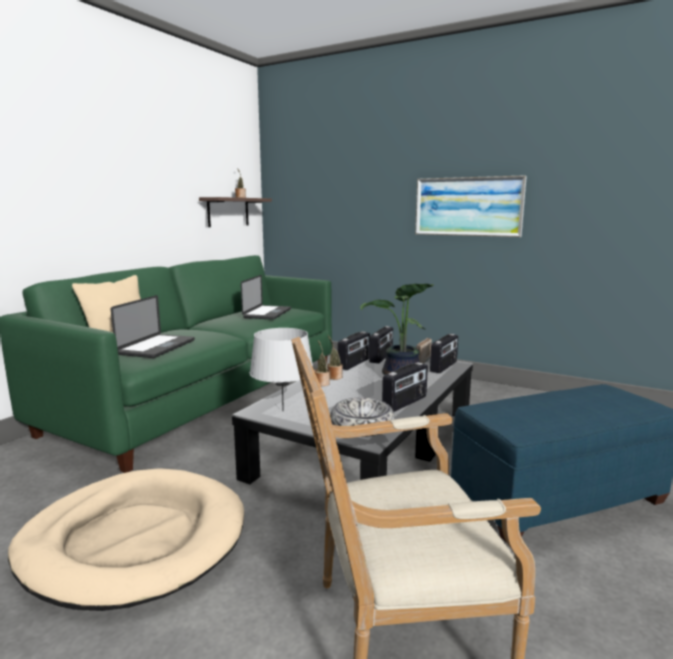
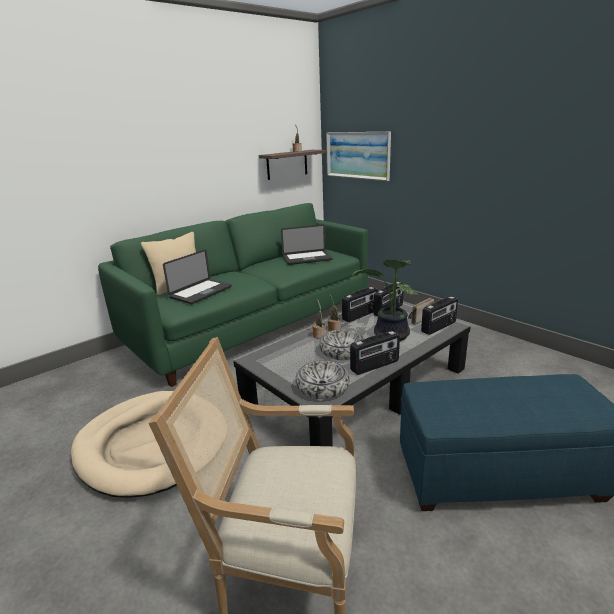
camera: 20 degrees right, 10 degrees up
laptop [241,275,291,320] -> laptop turned 45 degrees clockwise [281,224,333,265]
grey table lamp [250,328,313,412] -> none
picture [415,175,527,237] -> picture moved to [326,132,391,181]
none -> bowl [319,329,365,360]

